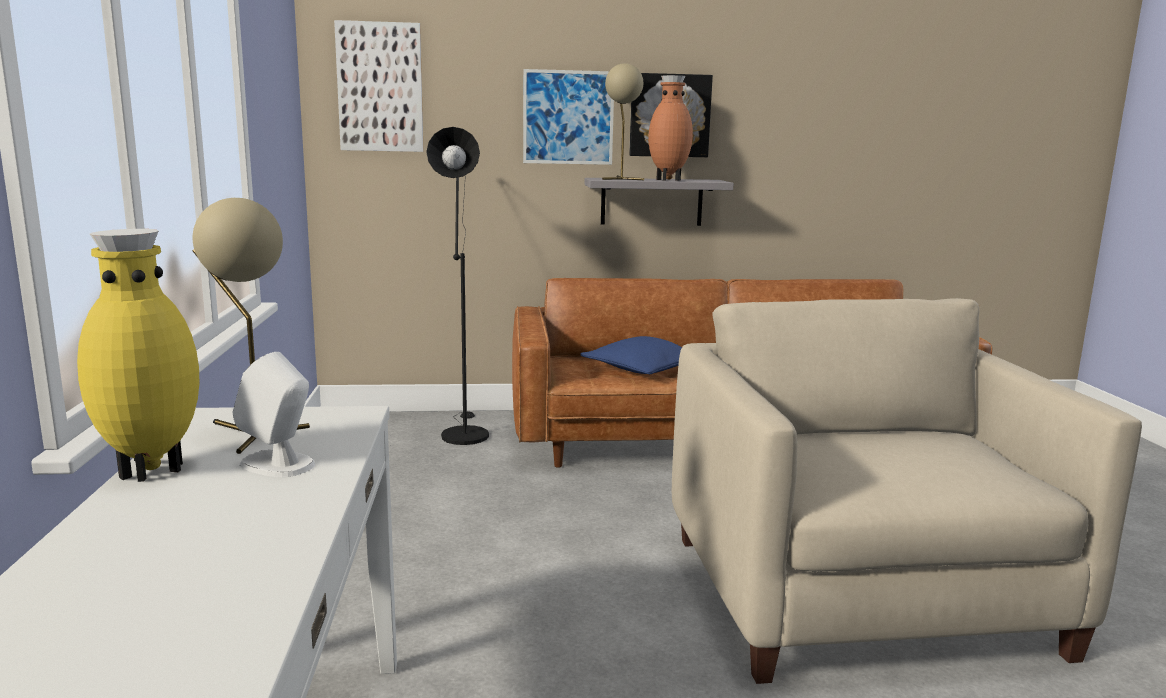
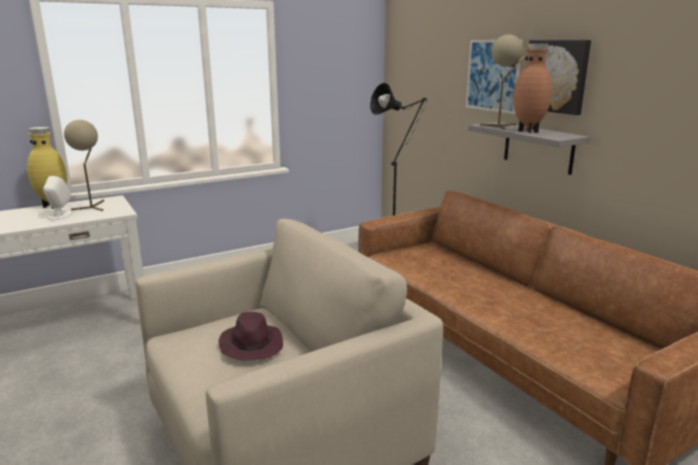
camera: 65 degrees right, 5 degrees up
picture [334,20,424,152] -> none
blue pillow [581,336,682,374] -> none
none -> purple hat [219,312,283,361]

